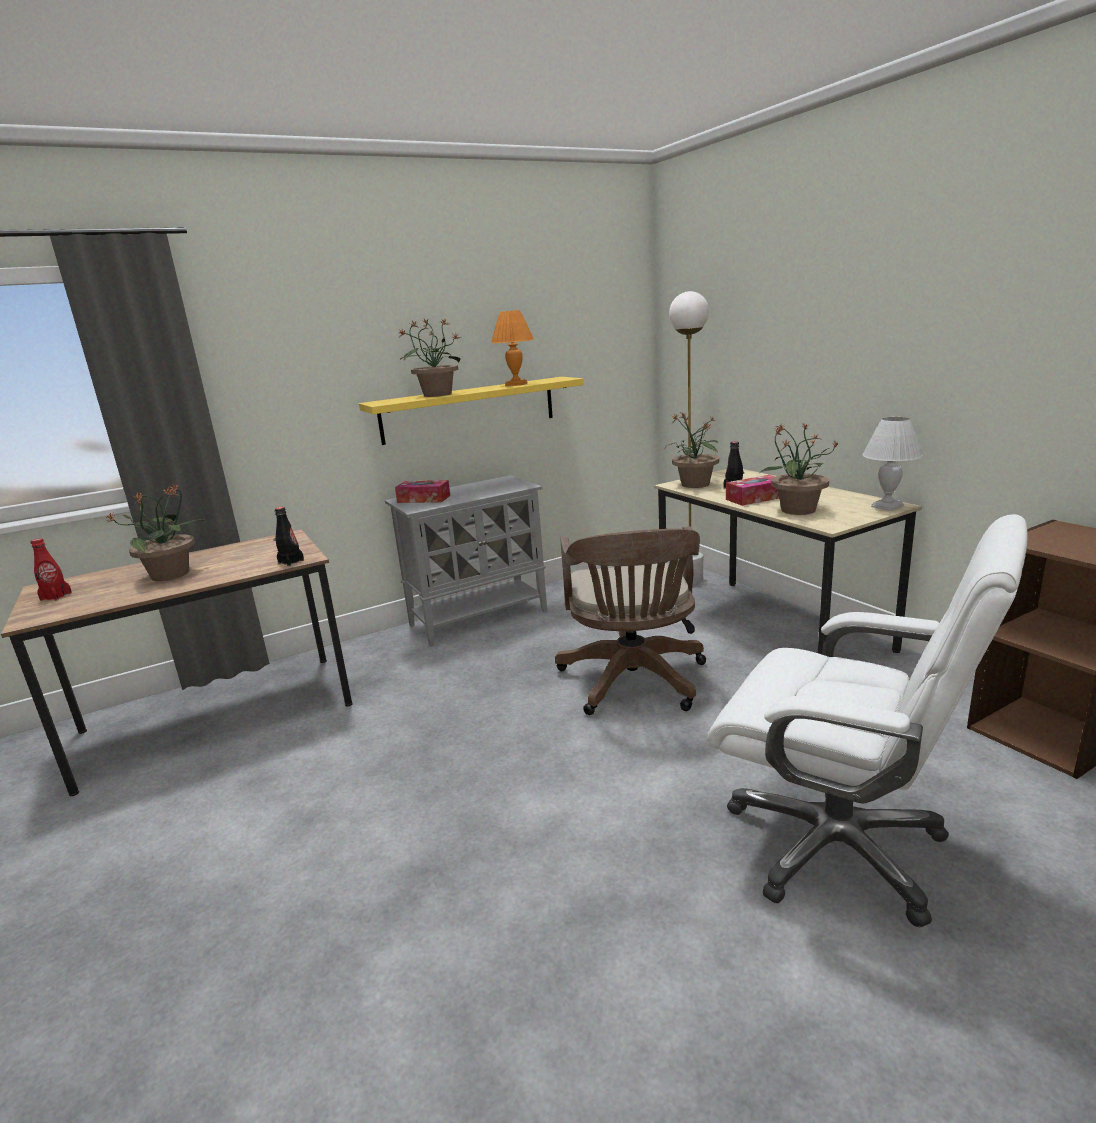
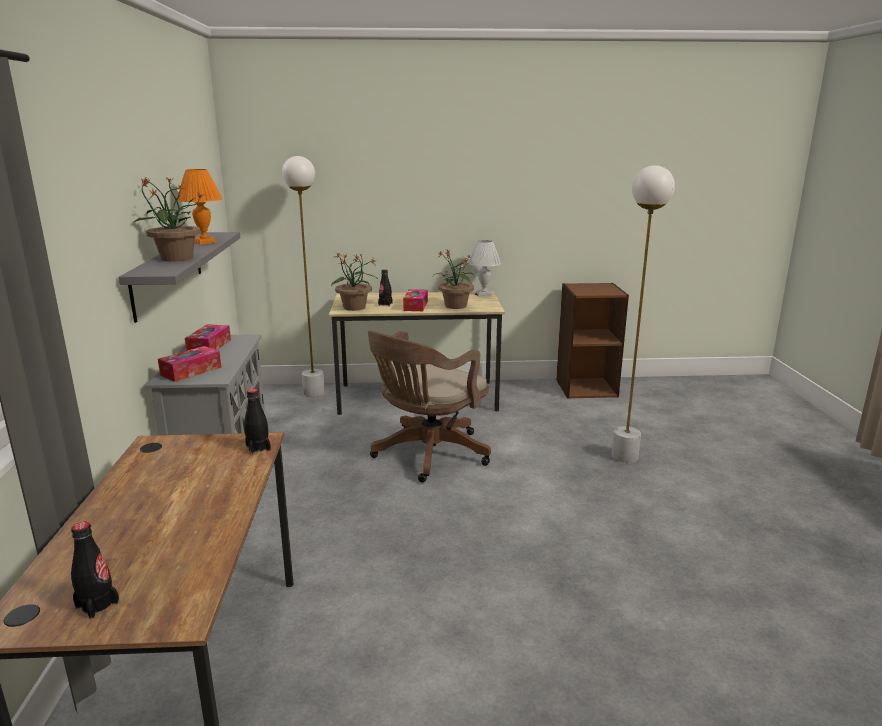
camera: 65 degrees left, 0 degrees up
red bottle [31,538,72,601] -> black bottle [71,522,119,619]
potted plant [105,483,205,581] -> none
yellow shelf [359,377,584,445] -> grey shelf [119,232,240,323]
brown office chair [555,526,706,715] -> brown office chair turned 105 degrees clockwise [368,331,491,482]
white office chair [708,514,1028,928] -> white floor lamp [611,165,675,463]
none -> tissue box [185,324,231,351]

